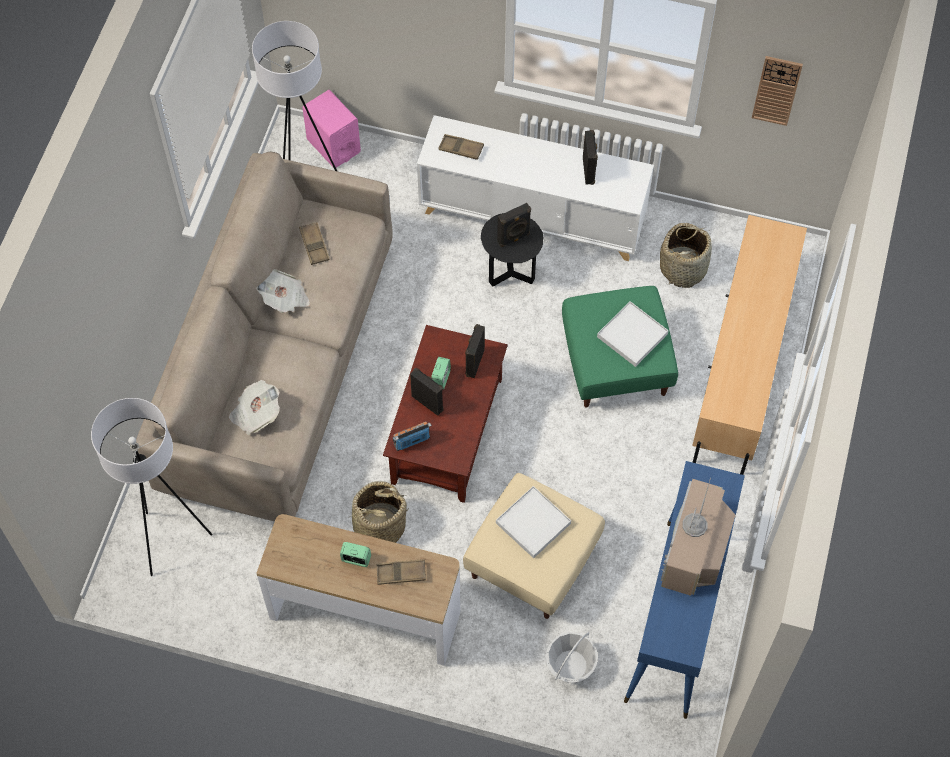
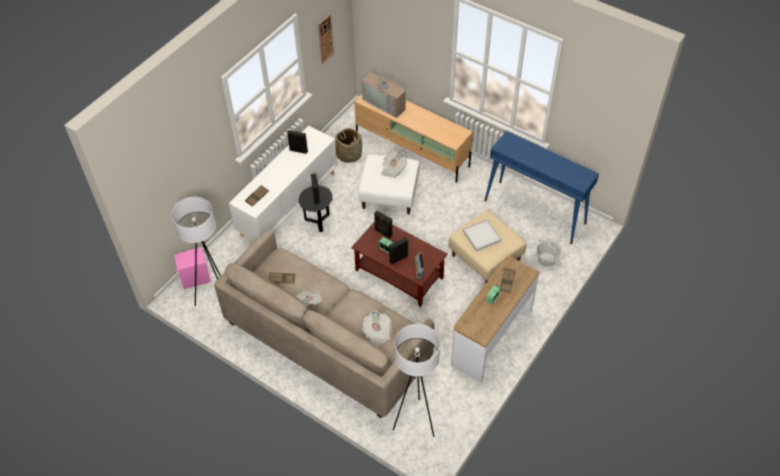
camera: 70 degrees left, 10 degrees down
basket [347,481,409,543] -> none
green ottoman [562,286,678,408] -> white ottoman [359,155,420,214]
white tray [597,301,669,367] -> newspaper [381,151,407,178]
television [661,478,736,596] -> television moved to [362,66,406,118]

